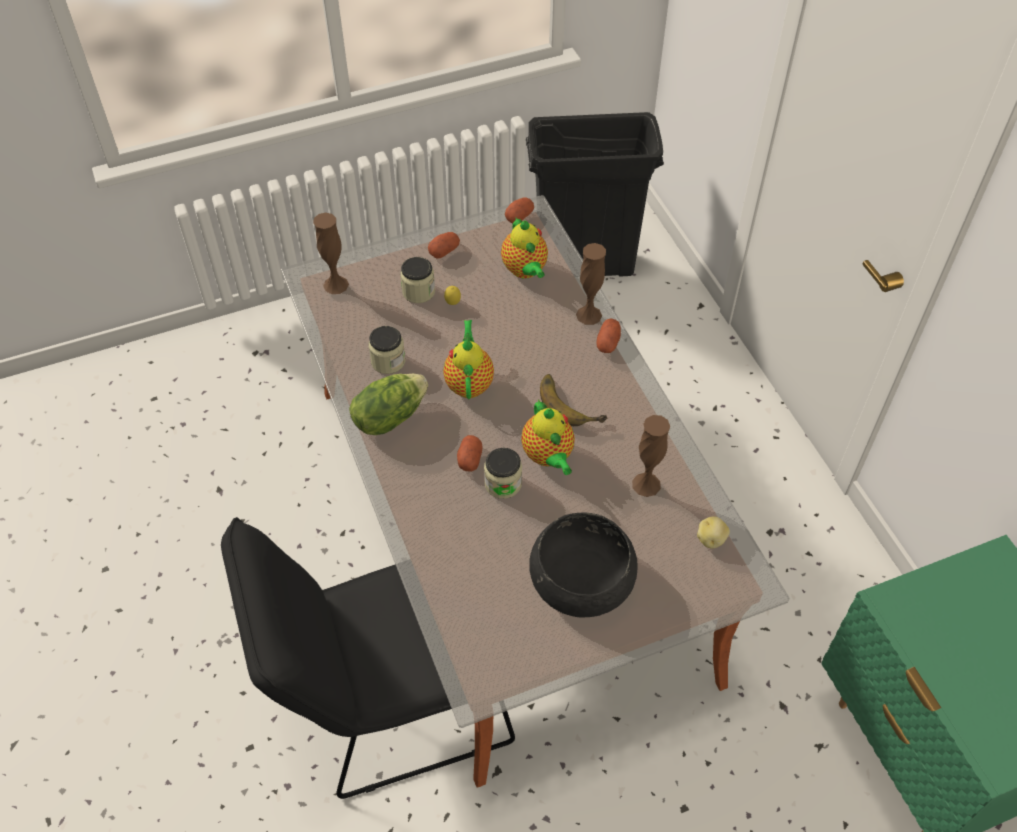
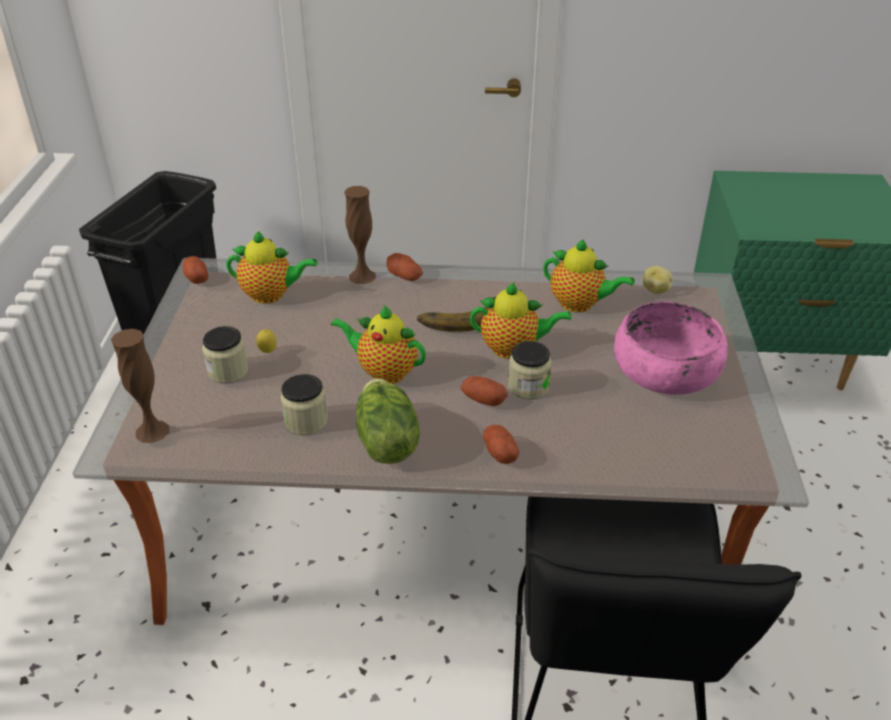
camera: 65 degrees left, 15 degrees down
potato [428,232,460,258] -> potato moved to [483,425,519,464]
black bowl [529,513,638,617] -> pink bowl [614,301,728,395]
brown vase [632,415,670,497] -> teapot [543,239,635,312]

